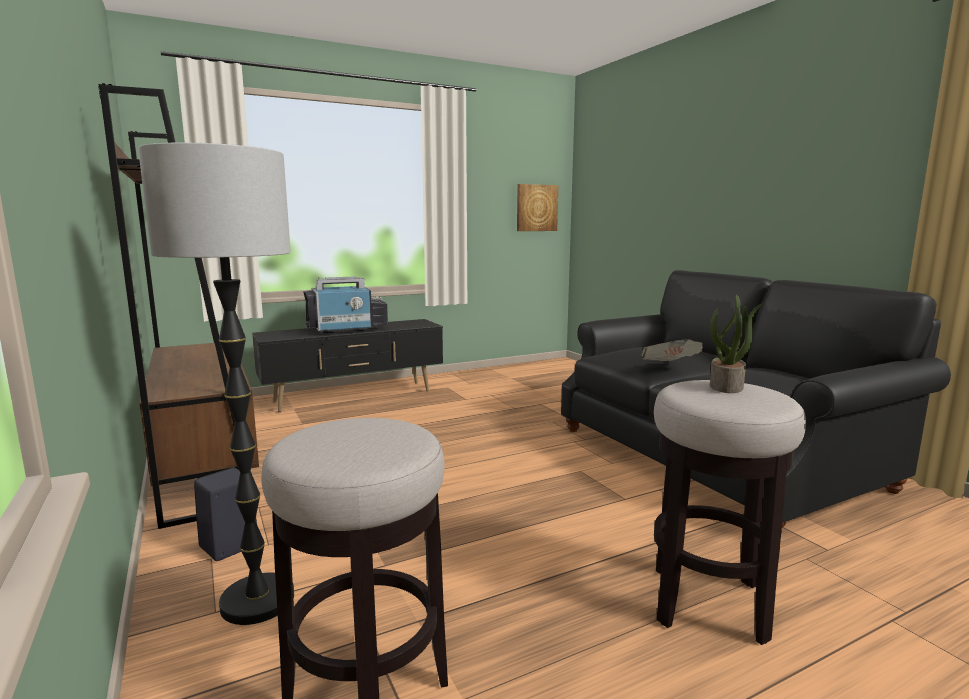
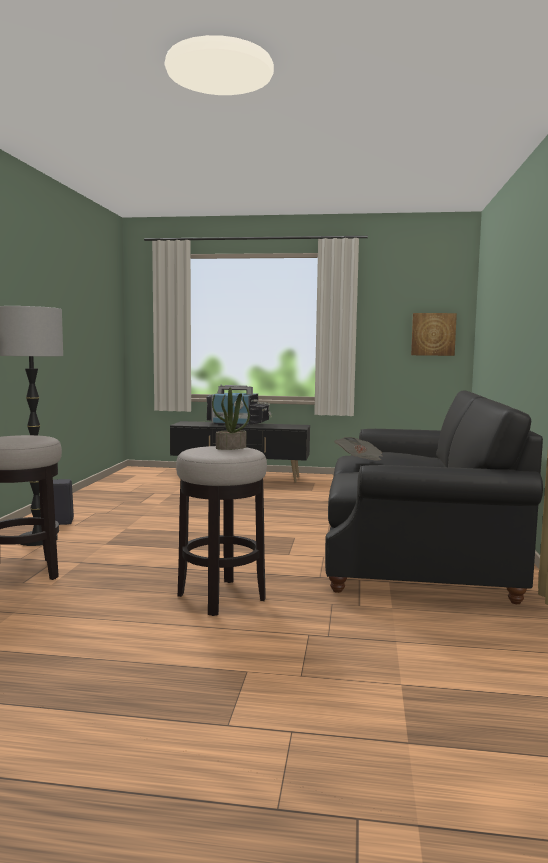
camera: 35 degrees right, 5 degrees down
brown bookcase [98,83,259,529] -> none

